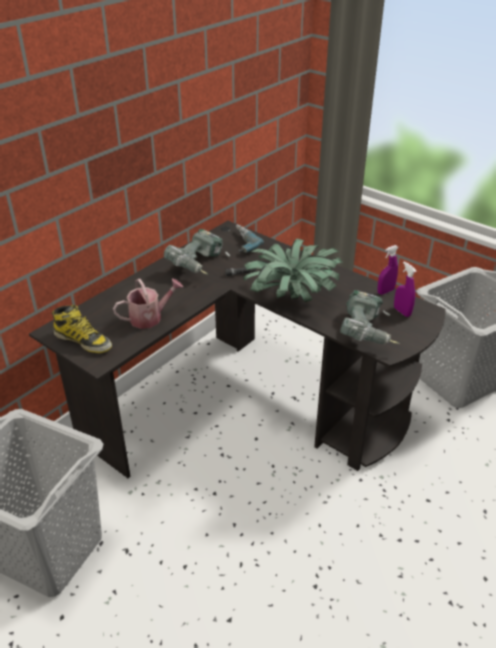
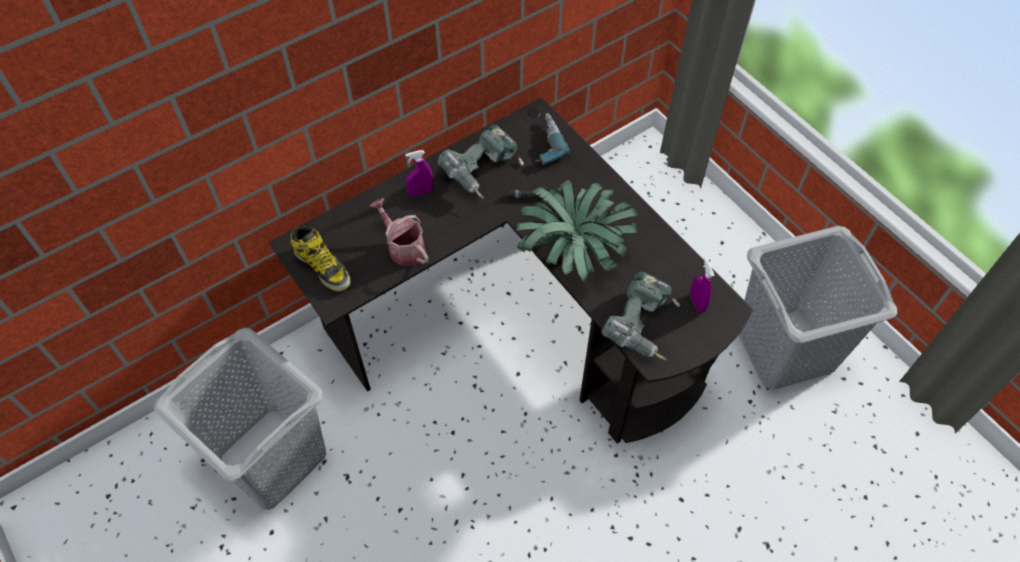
camera: 15 degrees right, 20 degrees up
watering can [113,278,183,329] -> watering can turned 120 degrees counterclockwise [370,198,428,266]
purple spray bottle [377,245,399,295] -> purple spray bottle moved to [405,150,433,197]

